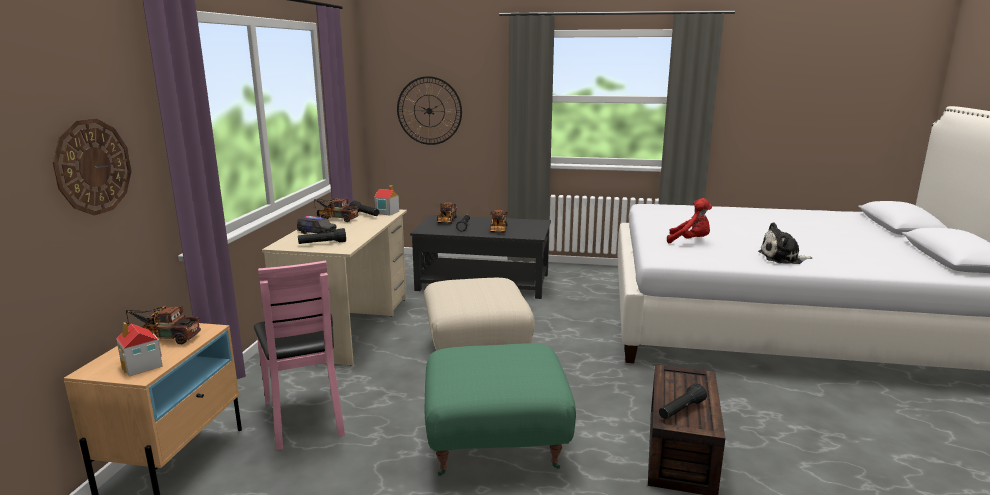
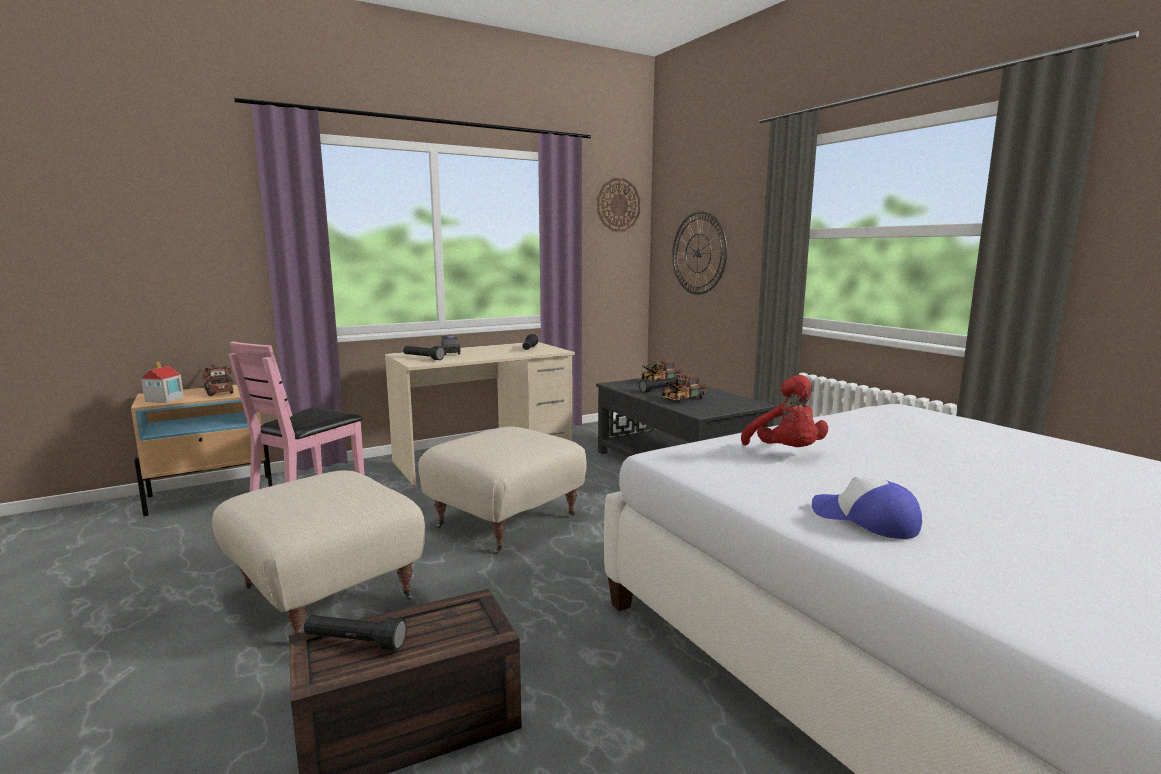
camera: 50 degrees right, 5 degrees down
wall clock [53,118,132,215] -> wall clock moved to [597,178,640,232]
toy truck [314,198,359,222] -> none
toy house [374,185,399,216] -> none
green ottoman [425,343,576,476] -> beige ottoman [212,471,425,634]
plush toy [758,222,812,264] -> cap [812,477,922,539]

